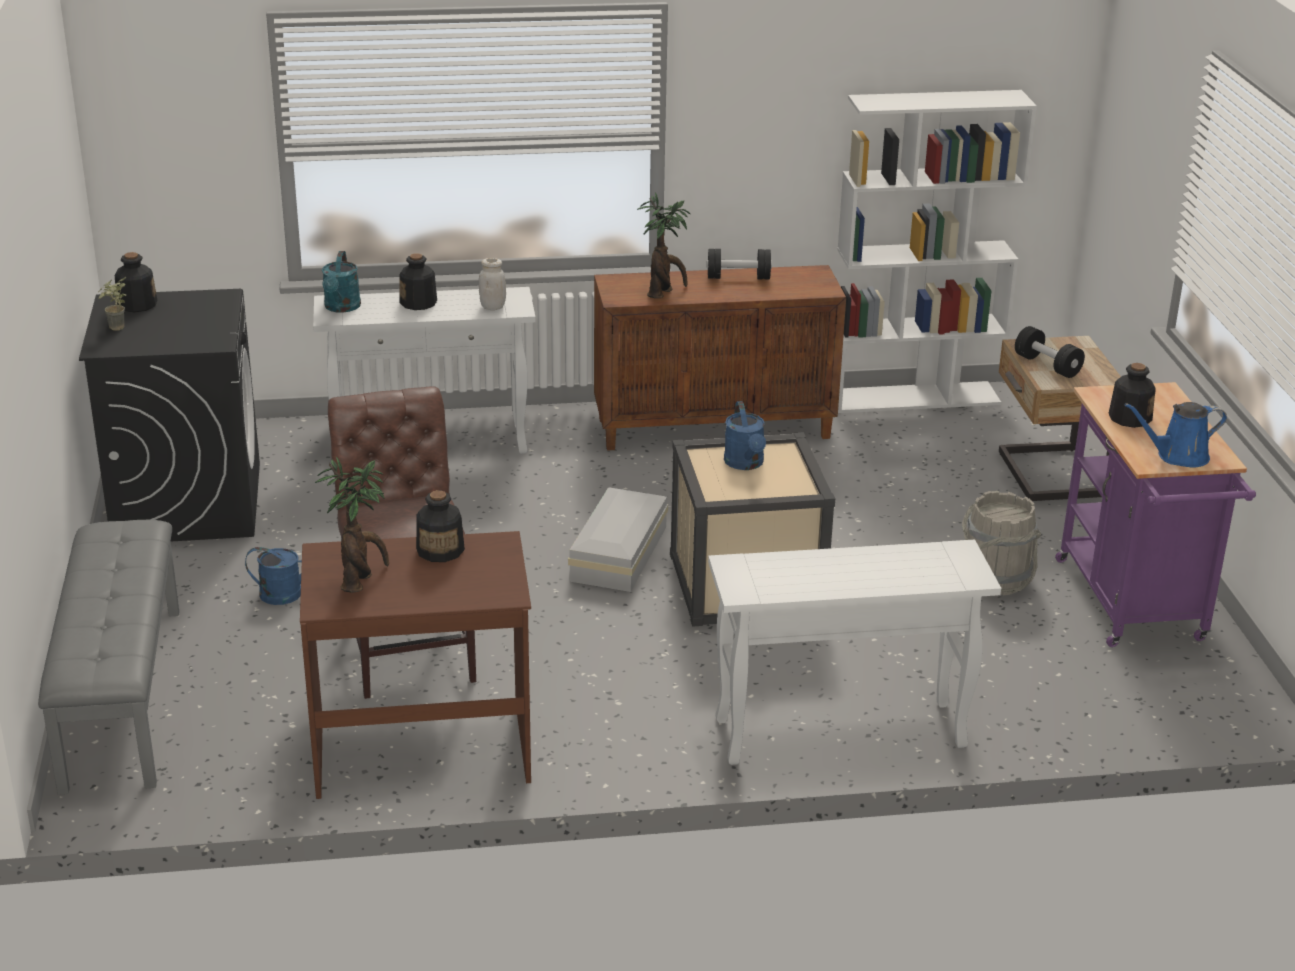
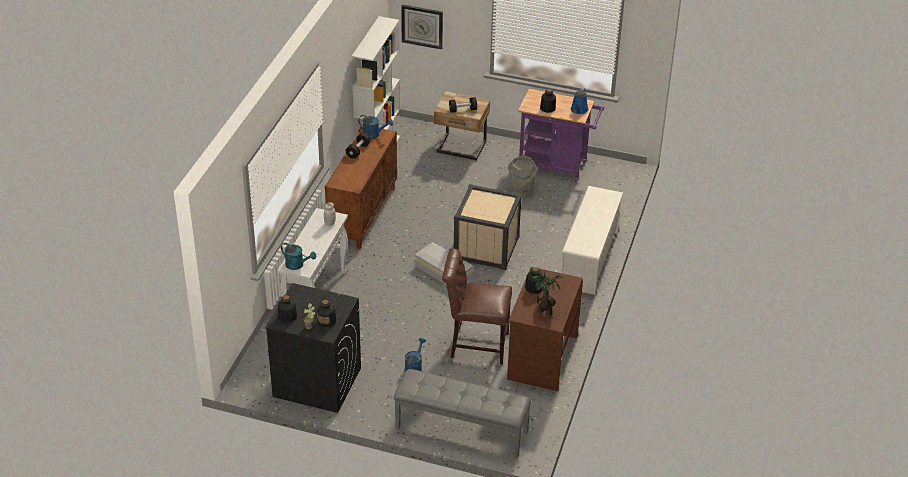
camera: 65 degrees left, 10 degrees up
bottle [399,253,437,310] -> bottle moved to [317,300,336,327]
potted plant [637,193,691,298] -> none
white console table [708,540,1001,765] -> white shoe rack [561,186,623,295]
blue watering can [724,401,766,470] -> blue watering can moved to [358,115,393,139]
none -> wall clock [401,4,443,50]

